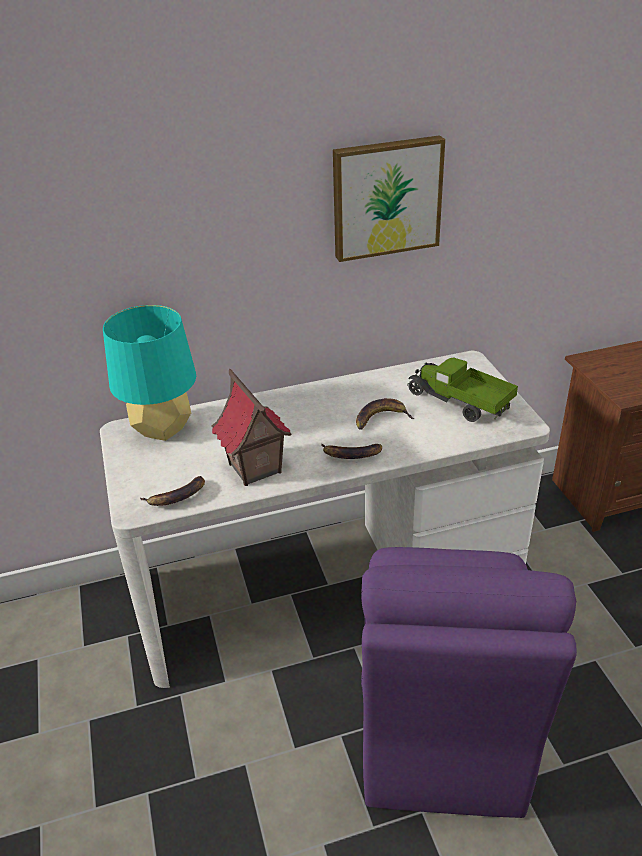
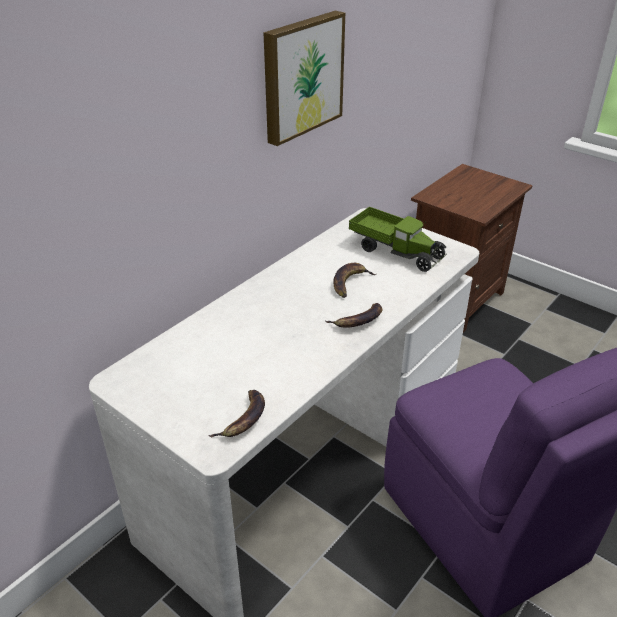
camera: 35 degrees left, 0 degrees up
turquoise table lamp [103,305,196,441] -> none
toy house [212,368,291,486] -> none
toy truck [407,358,518,422] -> toy truck turned 150 degrees counterclockwise [349,207,446,272]

